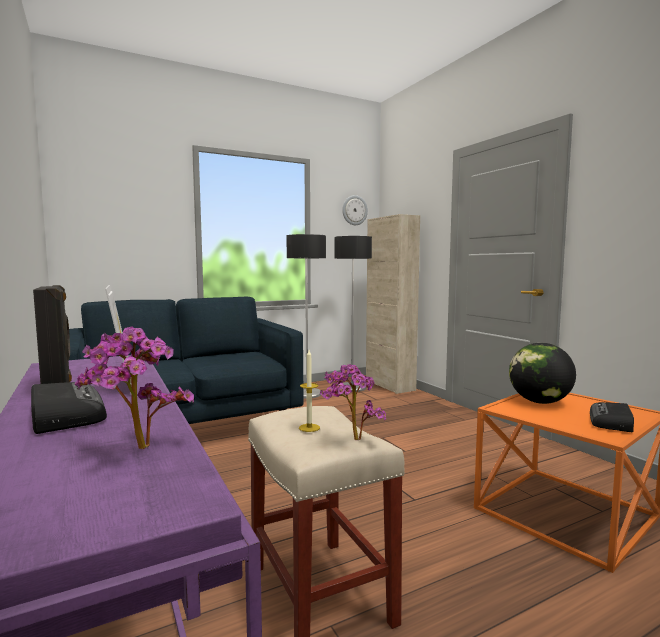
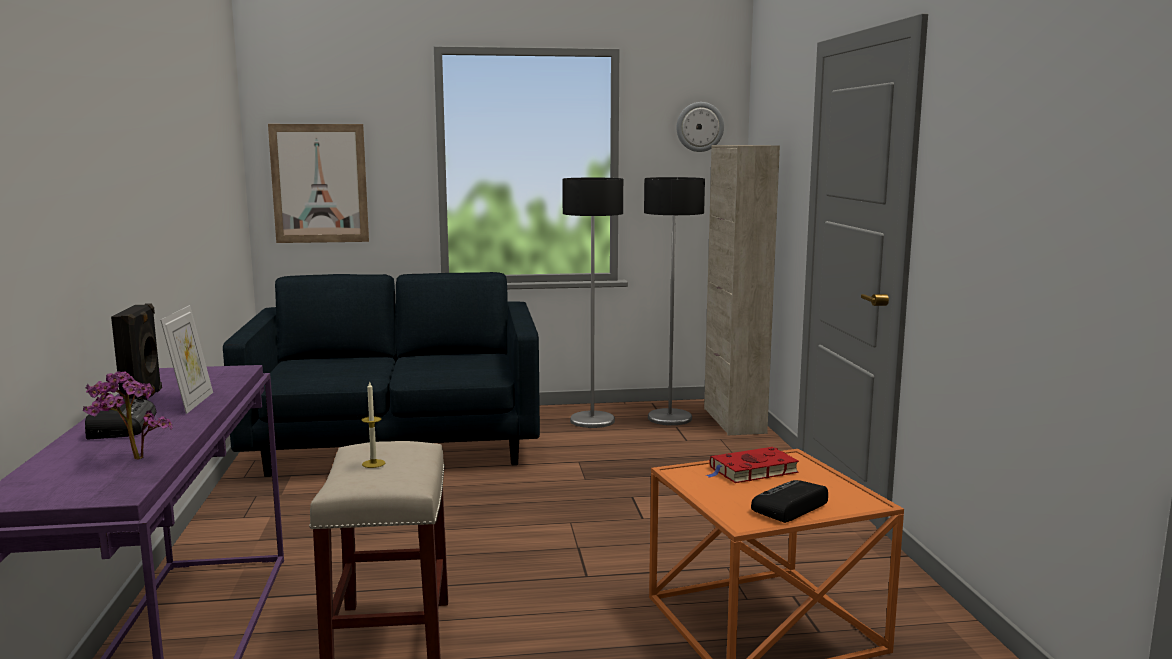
camera: 20 degrees right, 5 degrees up
potted plant [320,364,386,440] -> none
globe [509,343,576,404] -> red book [706,447,799,483]
none -> picture [268,124,369,243]

